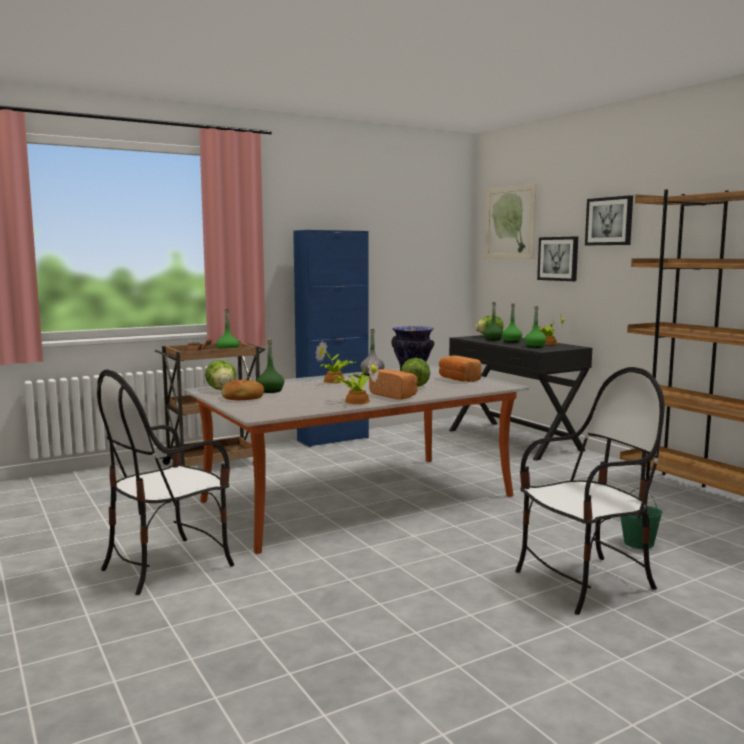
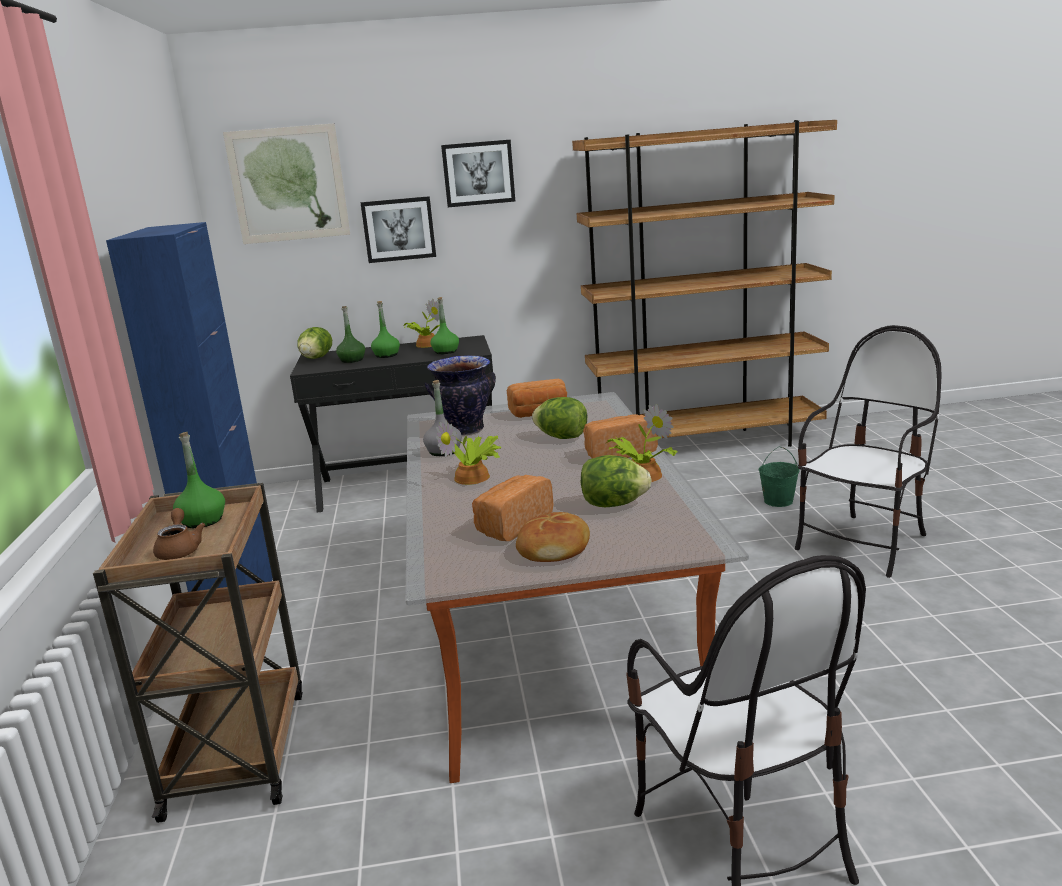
camera: 65 degrees left, 10 degrees up
lettuce [205,360,236,390] -> lettuce moved to [581,455,651,507]
green bottle [257,339,284,393] -> bread [472,475,554,541]
chair [515,367,665,615] -> chair turned 45 degrees clockwise [795,325,942,578]

